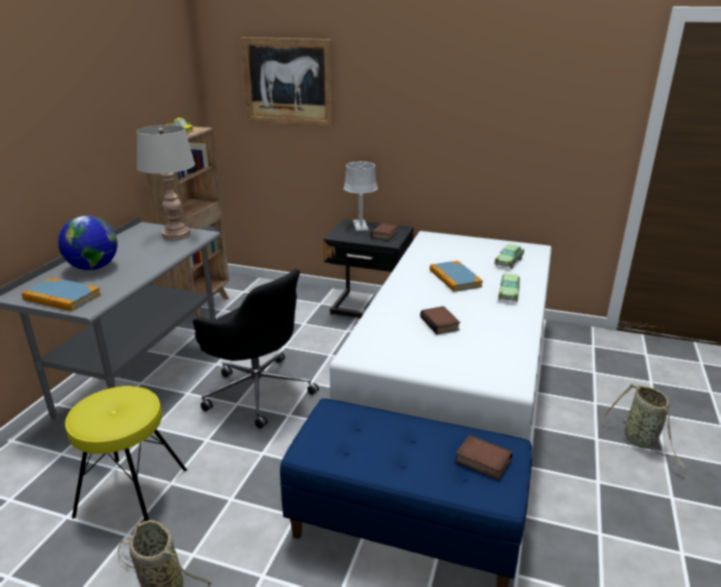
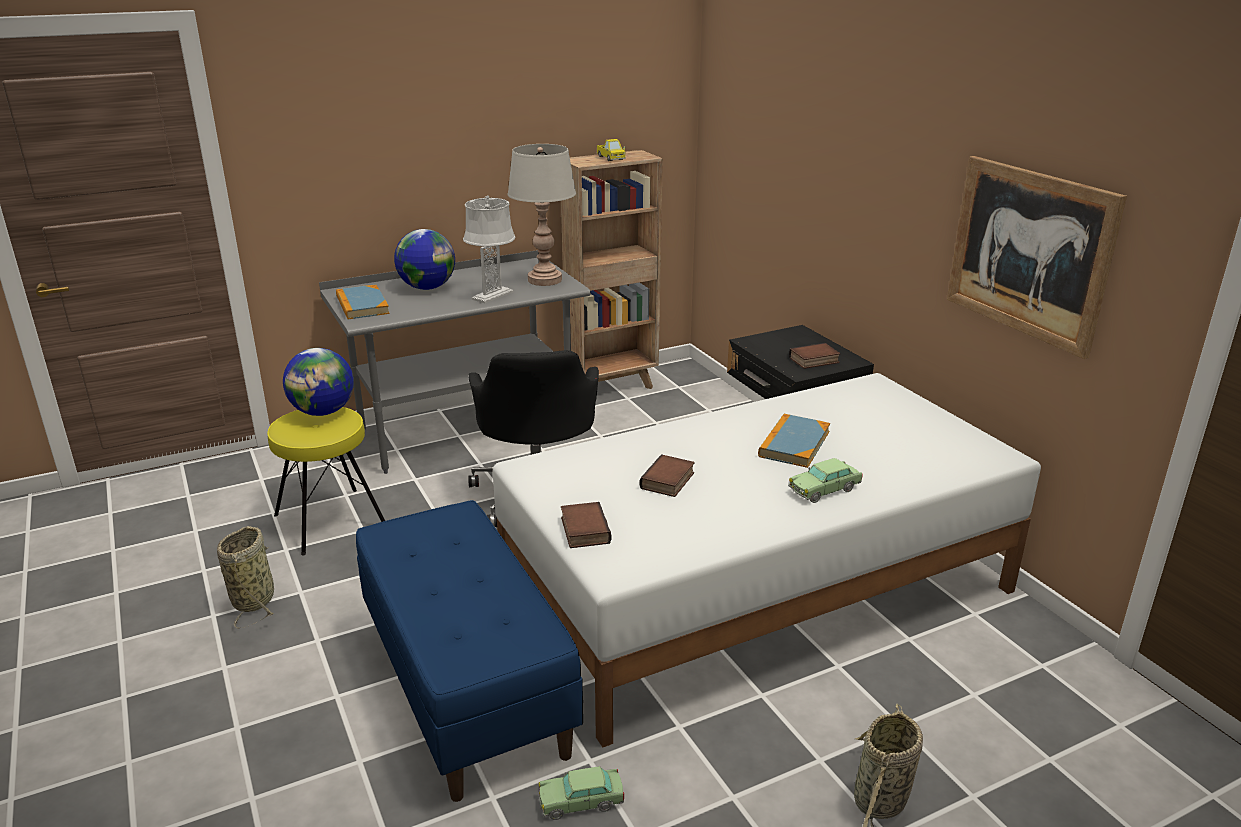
camera: 45 degrees right, 0 degrees up
picture [240,37,333,127] -> picture moved to [947,156,1127,359]
grey table lamp [343,160,378,231] -> grey table lamp moved to [463,195,515,303]
book [455,435,513,480] -> book moved to [561,502,612,548]
toy car [494,244,524,269] -> toy car moved to [539,766,624,820]
none -> globe [283,348,354,416]

